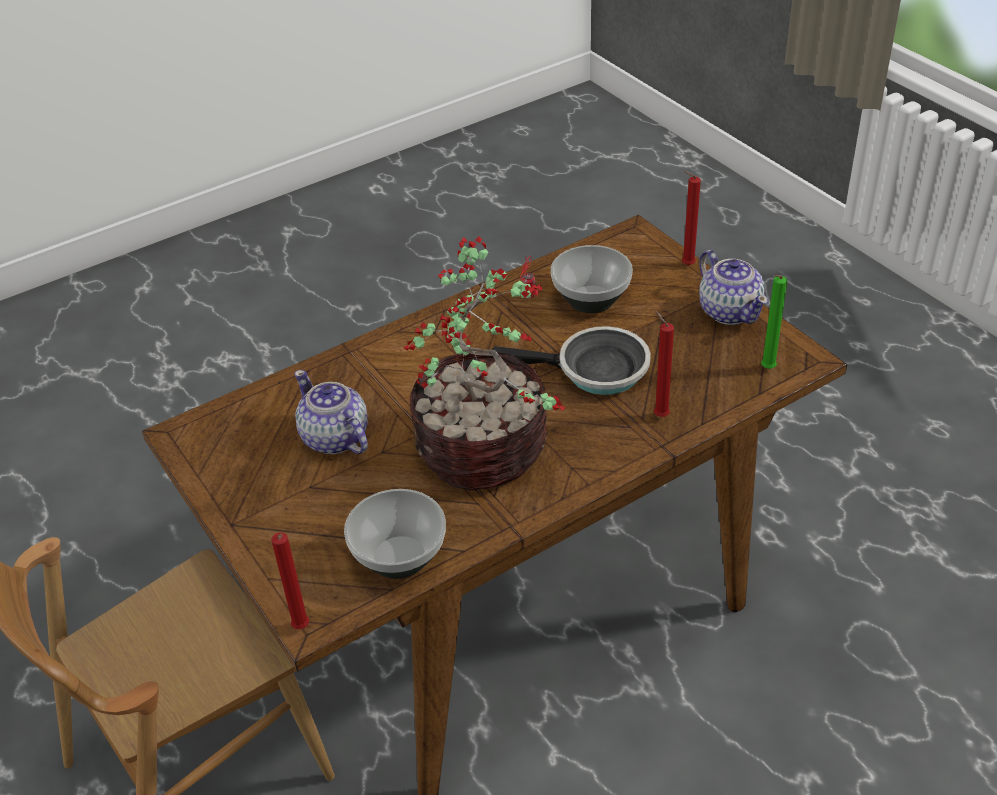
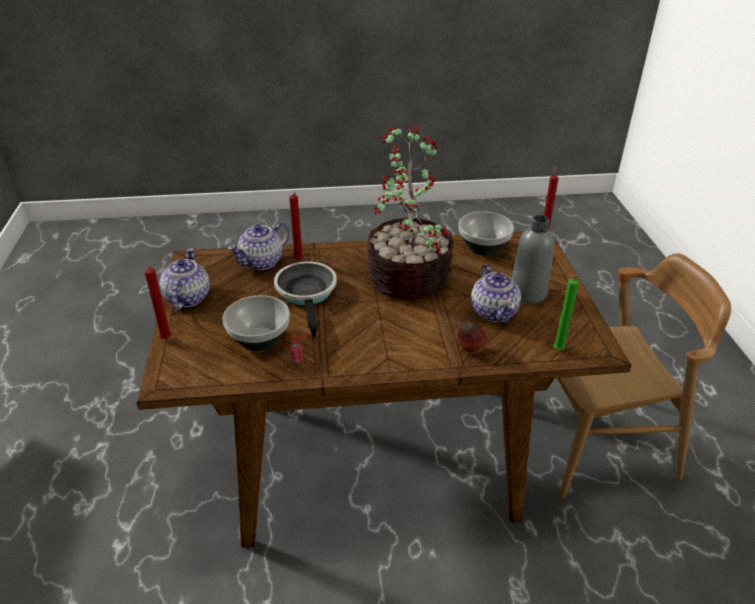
camera: 155 degrees left, 5 degrees down
frying pan [492,326,651,395] -> frying pan turned 45 degrees clockwise [274,261,337,338]
green candle [761,275,787,369] -> green candle moved to [553,270,585,350]
none -> teapot [227,222,289,270]
none -> apple [457,321,487,354]
none -> grey bottle [512,215,555,303]

